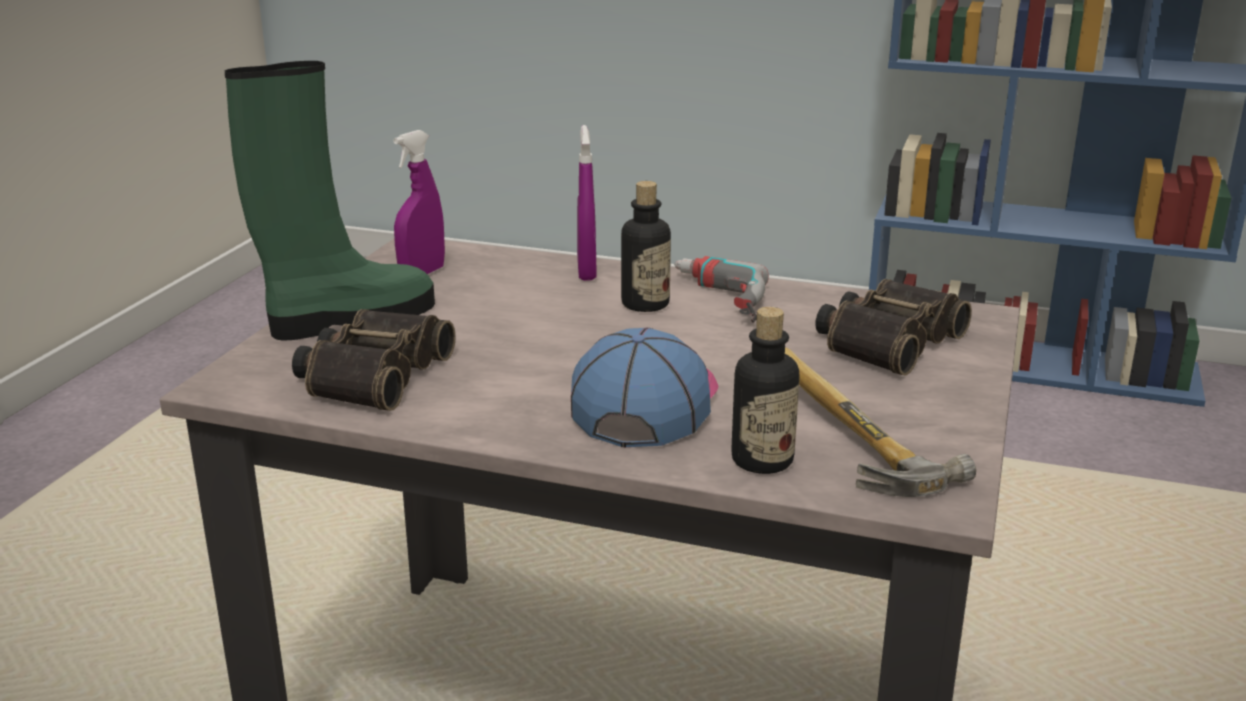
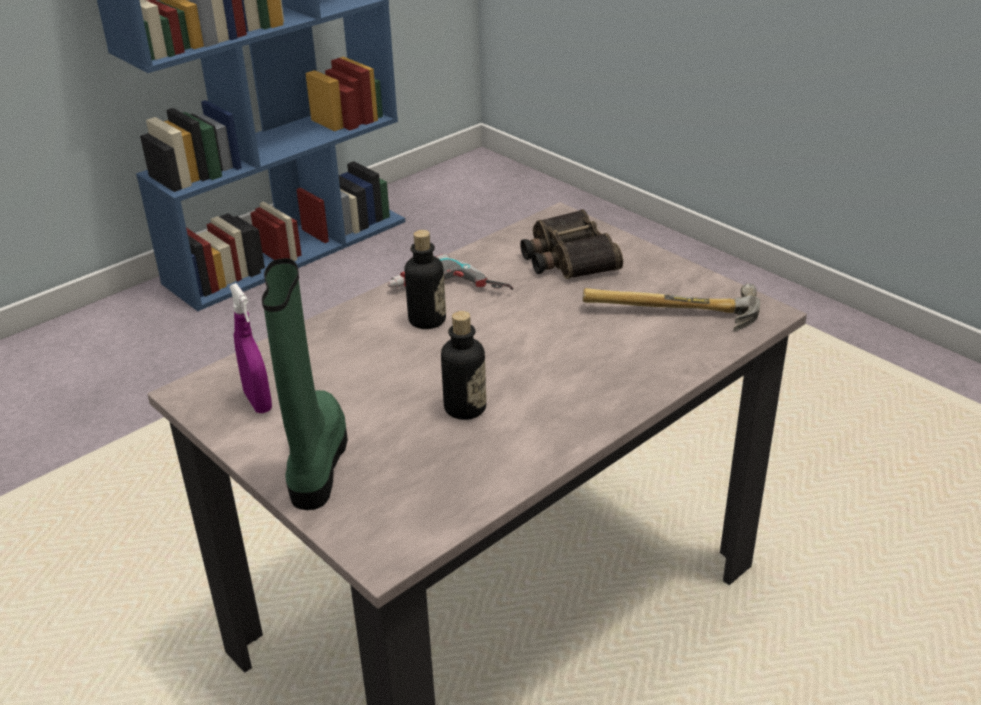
camera: 60 degrees left, 10 degrees up
binoculars [292,309,456,411] -> none
cap [571,327,719,447] -> none
purple spray bottle [577,125,597,281] -> none
bottle [731,307,800,474] -> bottle moved to [441,311,486,420]

